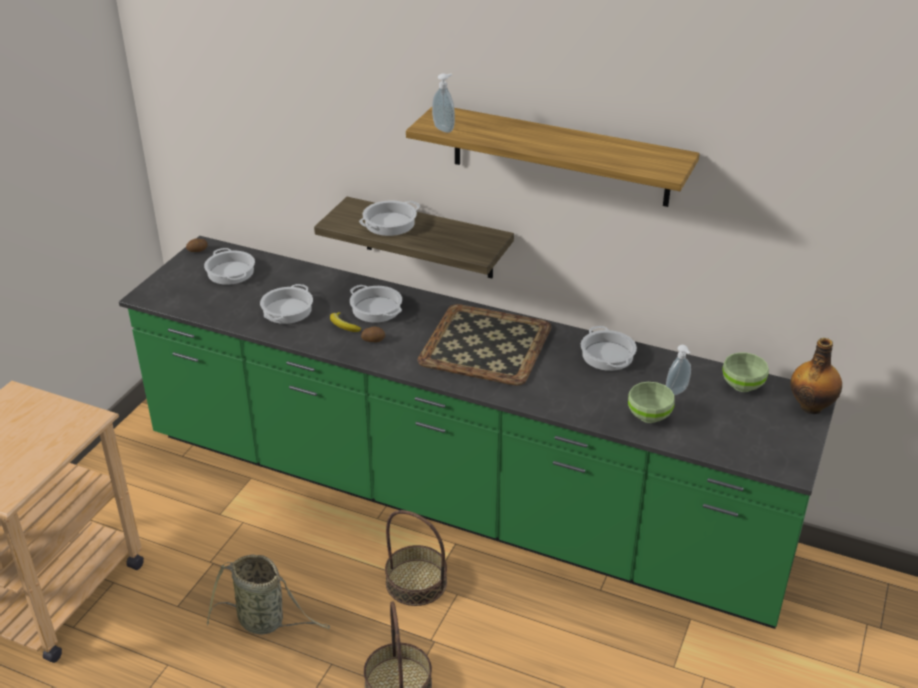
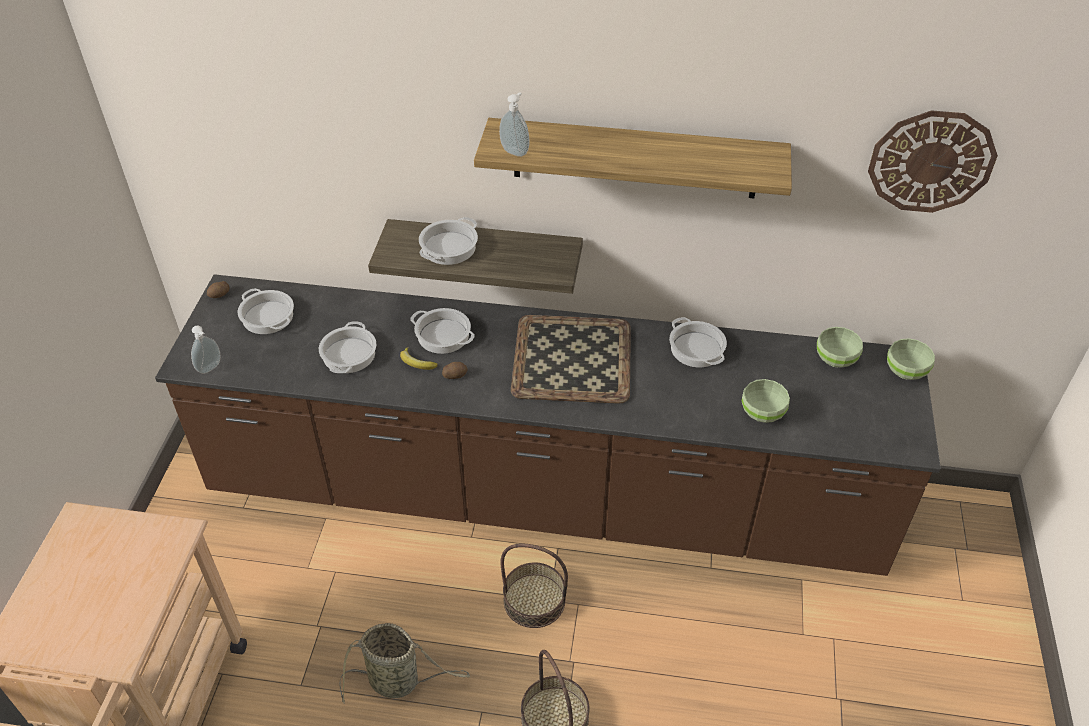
camera: 15 degrees left, 10 degrees up
green counter [119,236,836,629] -> brown counter [155,274,941,576]
soap dispenser [666,345,691,396] -> soap dispenser moved to [191,326,221,374]
bottle [790,338,842,414] -> green bowl [887,338,935,380]
none -> wall clock [868,110,998,213]

